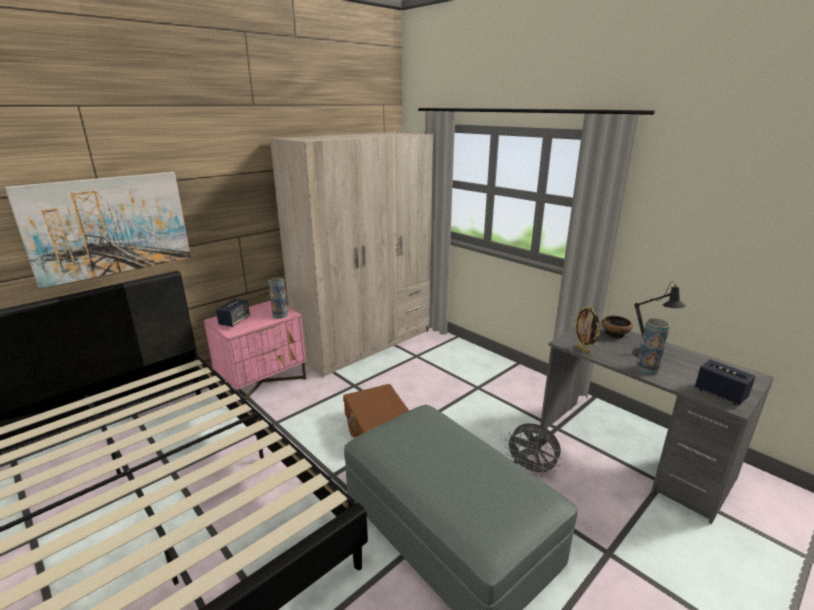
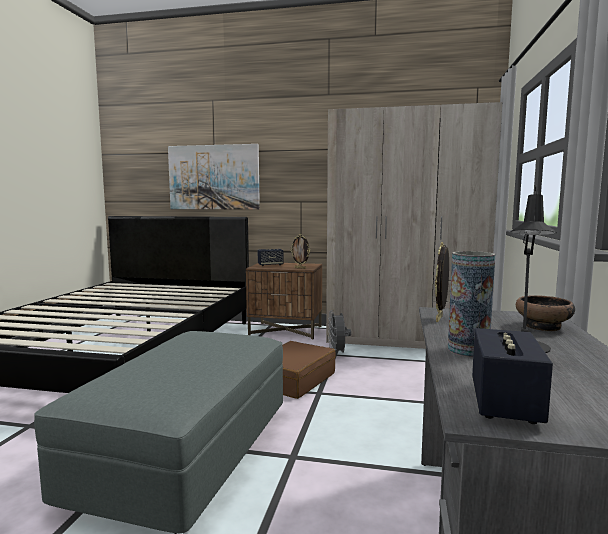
camera: 55 degrees right, 15 degrees down
pink nightstand [204,300,306,400] -> brown nightstand [246,263,322,339]
vase [268,277,288,319] -> picture frame [290,234,310,269]
grey fan [505,423,562,477] -> grey fan moved to [328,310,351,353]

